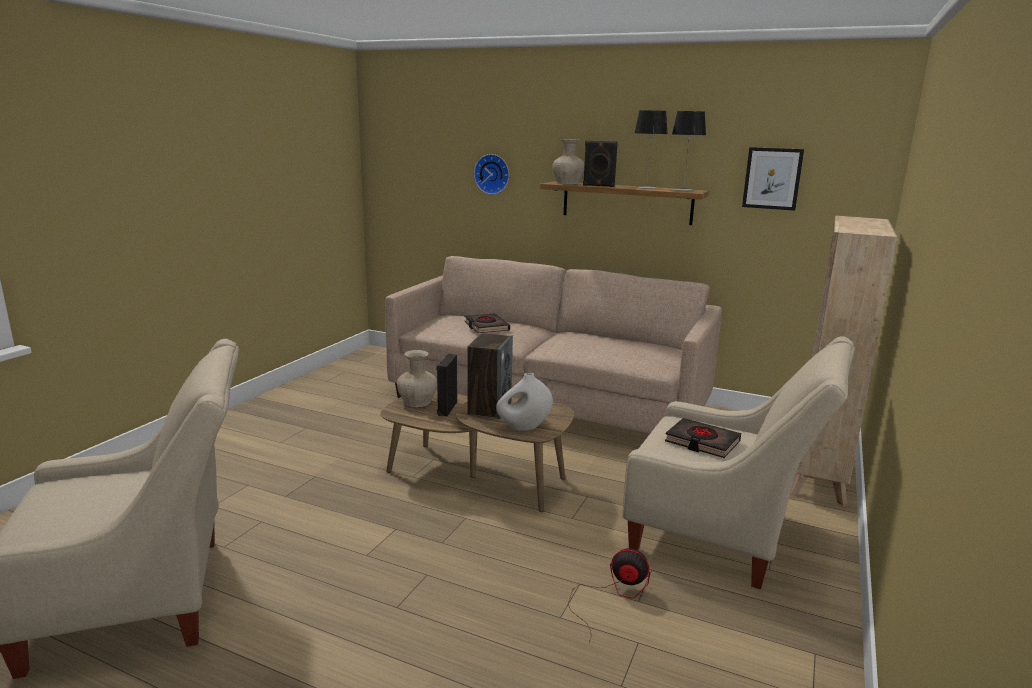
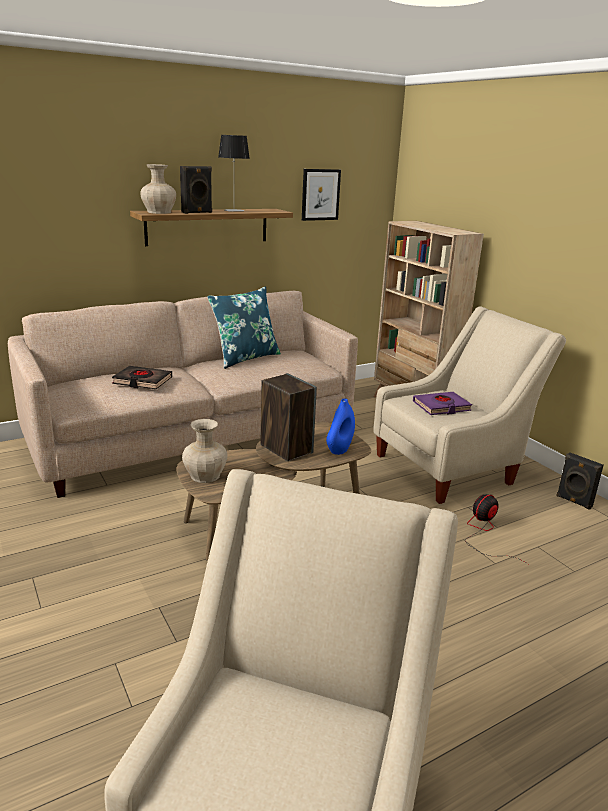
camera: 55 degrees left, 5 degrees up
black speaker [437,353,457,416] -> black speaker moved to [556,453,604,510]
wall clock [474,154,509,195] -> none
white vase [496,373,553,431] -> blue vase [326,399,355,455]
black book [665,418,741,458] -> purple book [413,392,472,415]
table lamp [672,111,706,191] -> none
none -> blue pillow [207,286,281,369]

